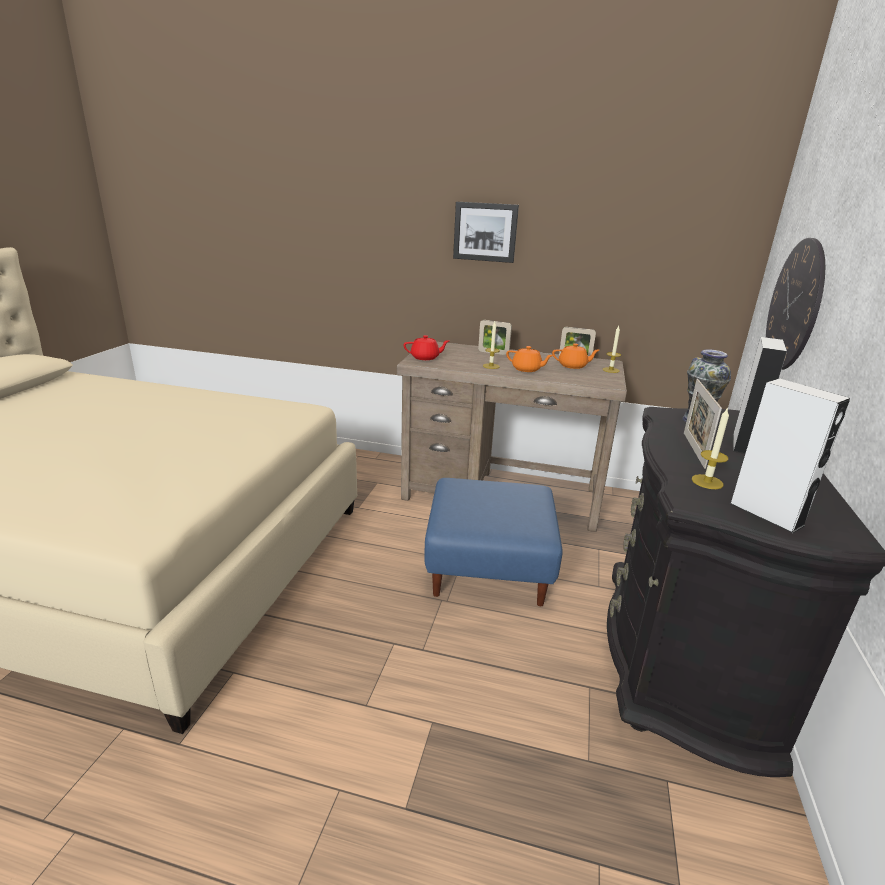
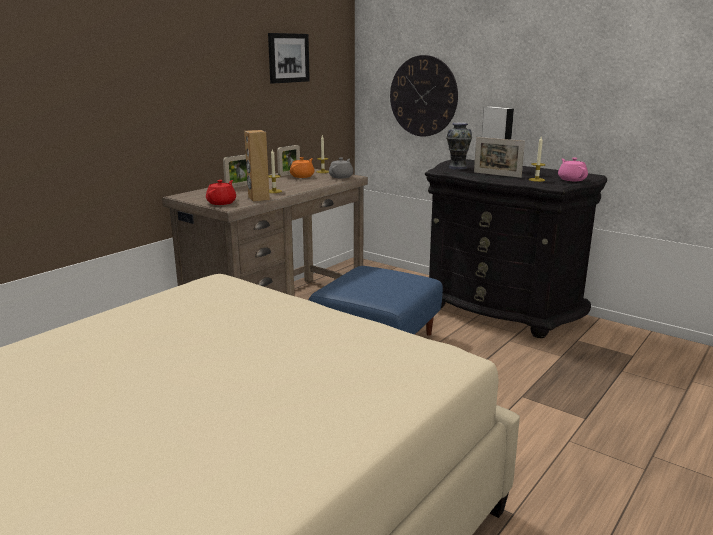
camera: 65 degrees left, 5 degrees down
picture [453,202,519,263] -> picture moved to [268,33,310,83]
orange teapot [506,346,554,372] -> none
white speaker [729,378,850,533] -> pink teapot [558,158,588,181]
none -> brown speaker [244,130,270,202]
none -> grey teapot [329,158,353,178]

